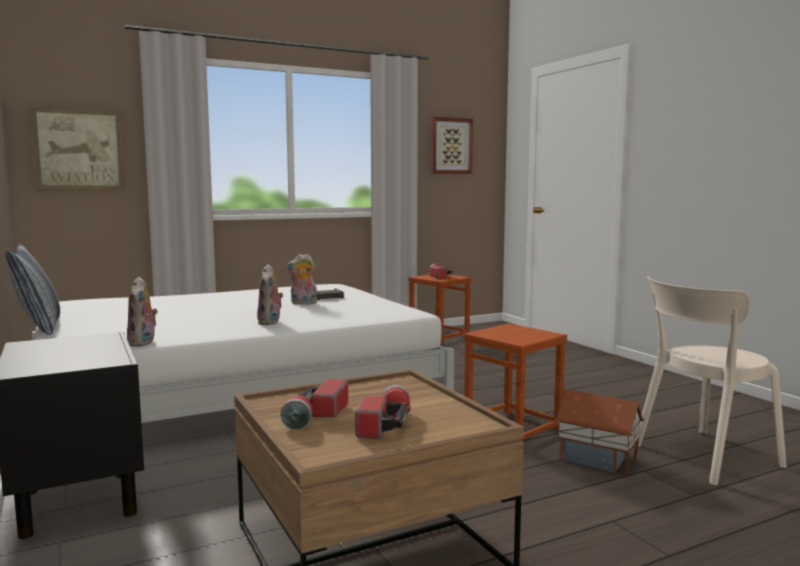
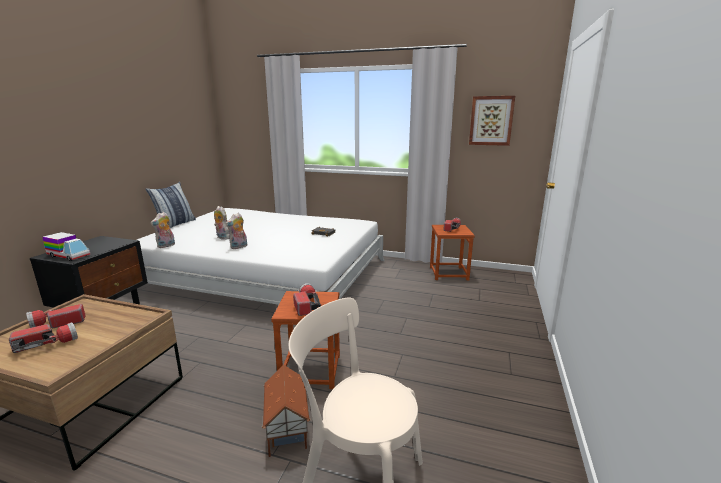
camera: 45 degrees right, 10 degrees up
picture [30,106,125,191] -> none
plush toy [286,254,317,305] -> plush toy moved to [214,206,230,240]
none -> toy truck [43,232,90,261]
none -> flashlight [293,283,321,316]

